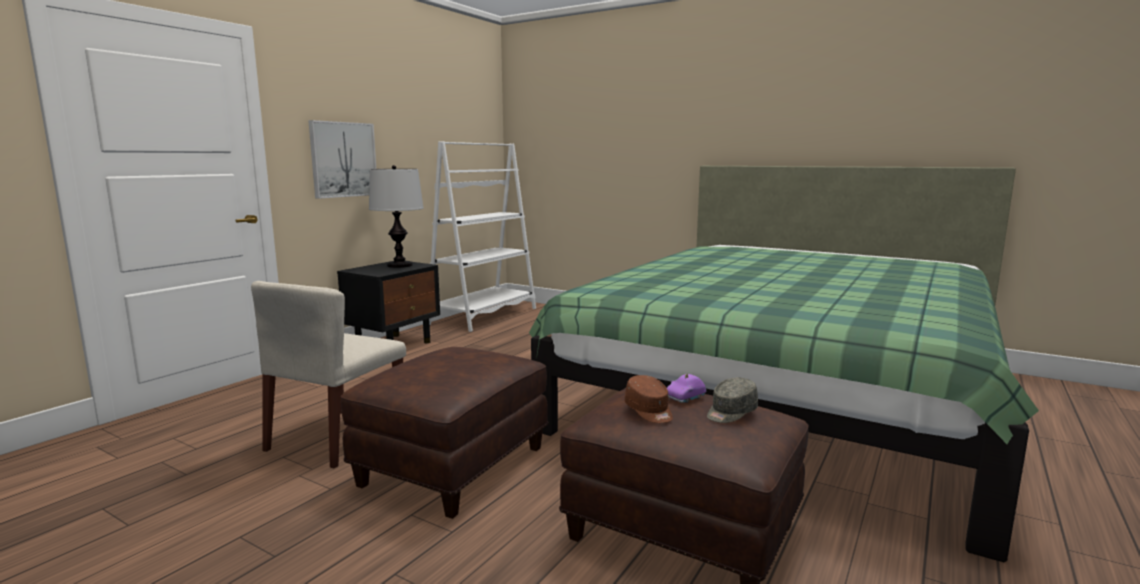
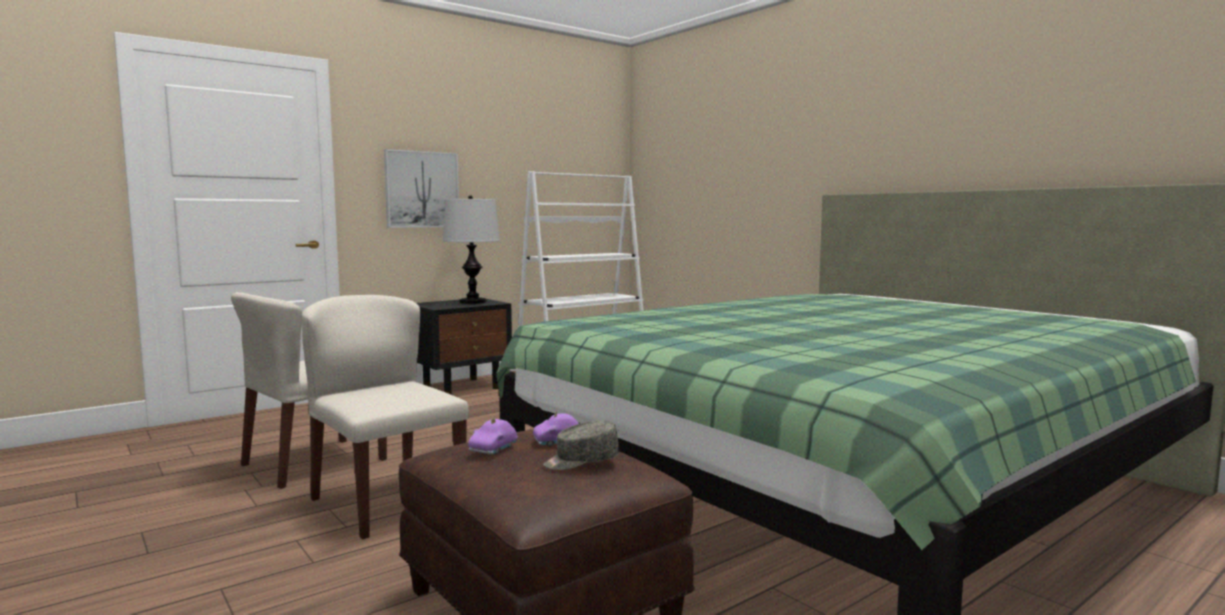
camera: 20 degrees right, 5 degrees down
brown ottoman [341,347,548,519] -> beige chair [301,295,469,539]
brown cap [625,375,673,423] -> purple toy car [468,418,518,454]

